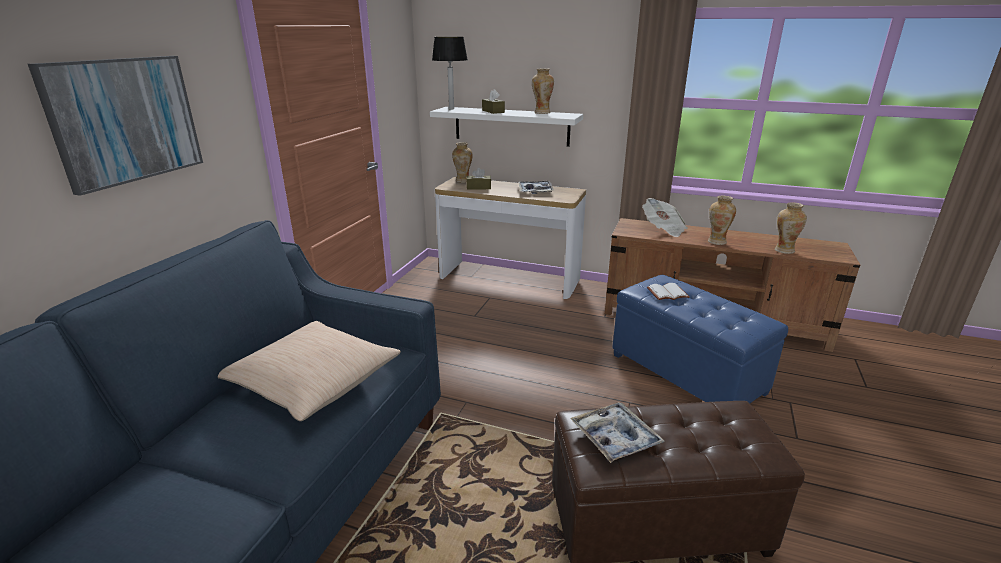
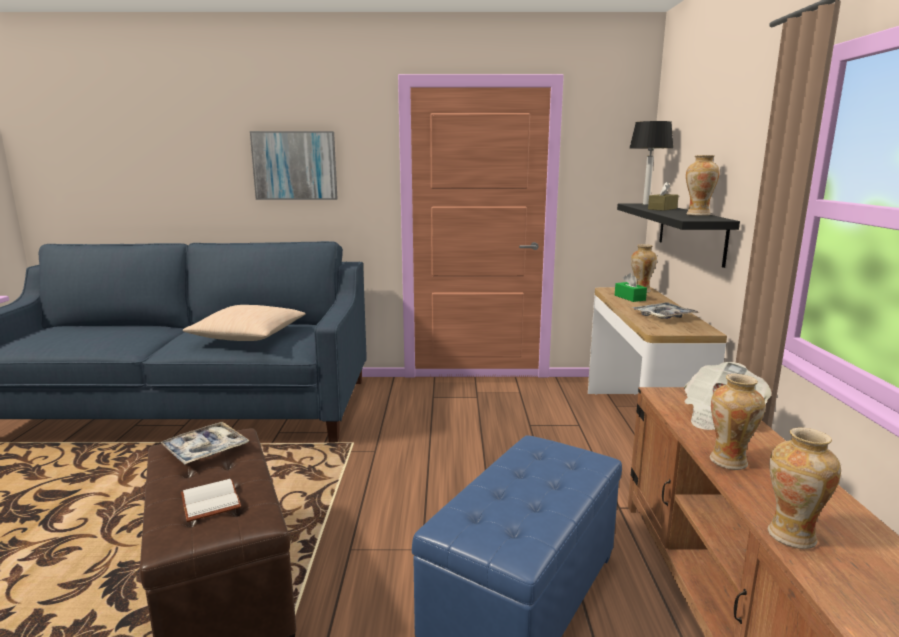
camera: 70 degrees right, 10 degrees down
white shelf [430,107,583,147] -> black shelf [617,204,740,268]
brown tissue box [466,168,491,189] -> green tissue box [615,273,647,302]
white book [647,283,690,300] -> white book moved to [181,479,241,522]

